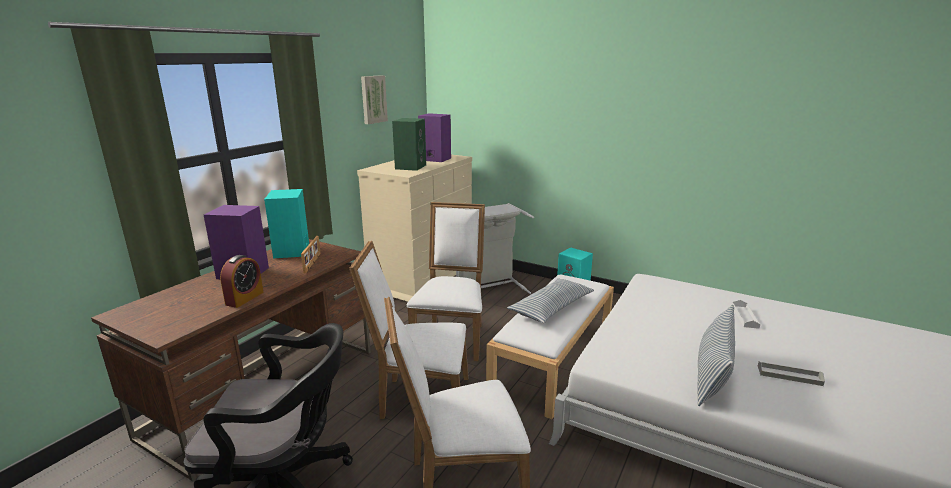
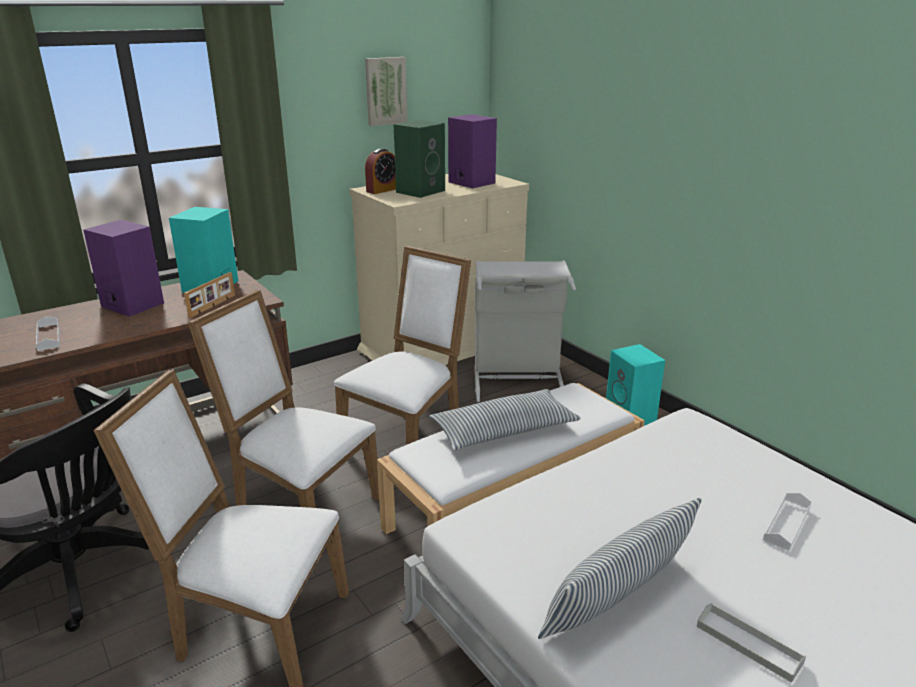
camera: 25 degrees right, 5 degrees up
alarm clock [220,255,263,308] -> alarm clock moved to [365,148,396,194]
none -> white tray [36,316,60,351]

